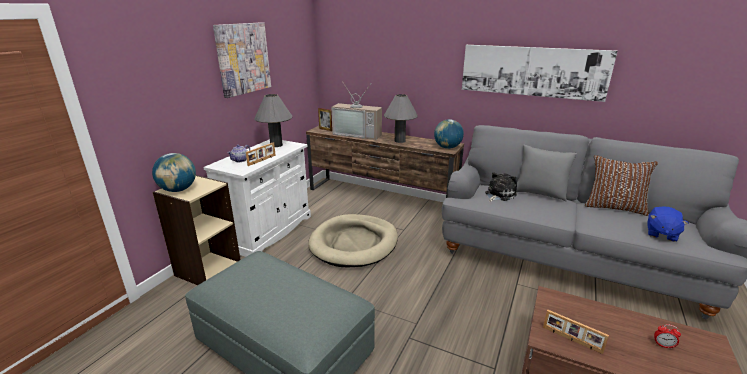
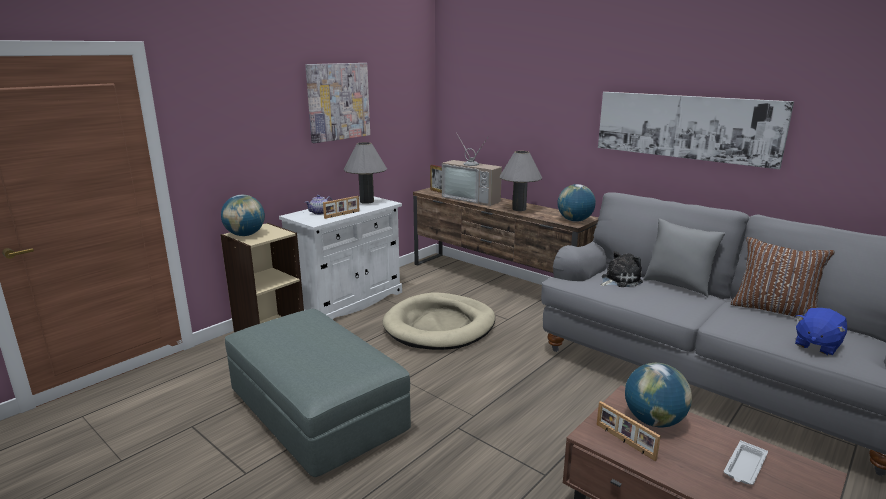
camera: 15 degrees right, 5 degrees down
alarm clock [654,324,681,349] -> white tray [724,440,768,485]
none -> globe [625,363,692,428]

